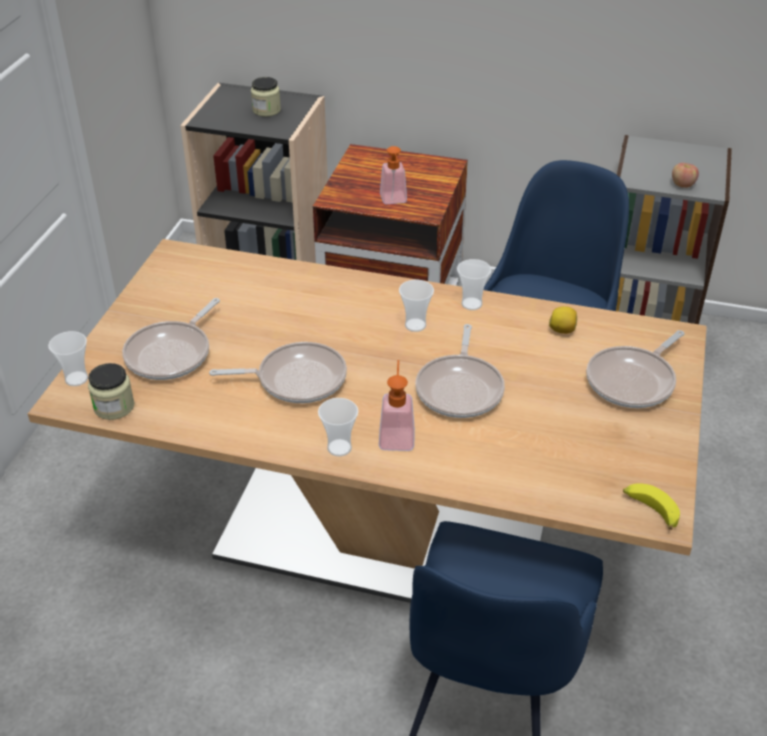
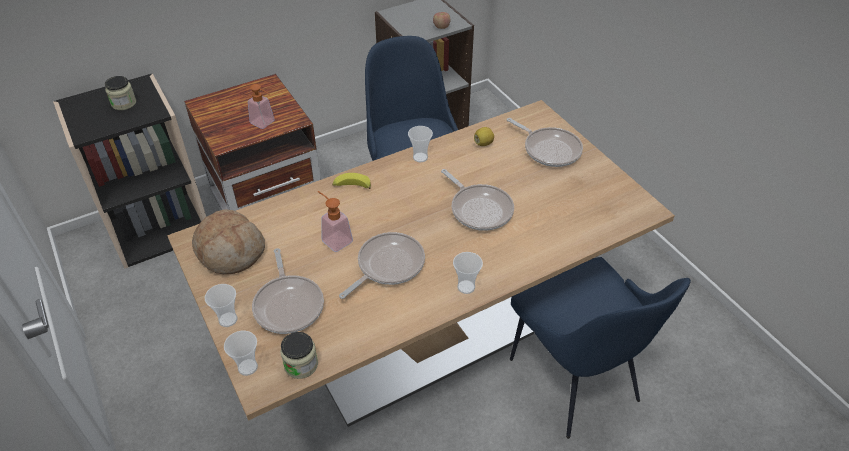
camera: 45 degrees left, 5 degrees up
soap dispenser [379,360,415,451] -> soap dispenser moved to [318,191,353,252]
cup [399,280,434,332] -> cup moved to [205,284,238,327]
frying pan [586,330,685,408] -> frying pan turned 45 degrees counterclockwise [507,118,583,167]
banana [623,483,680,530] -> banana moved to [332,173,371,189]
none -> bread [192,209,265,274]

